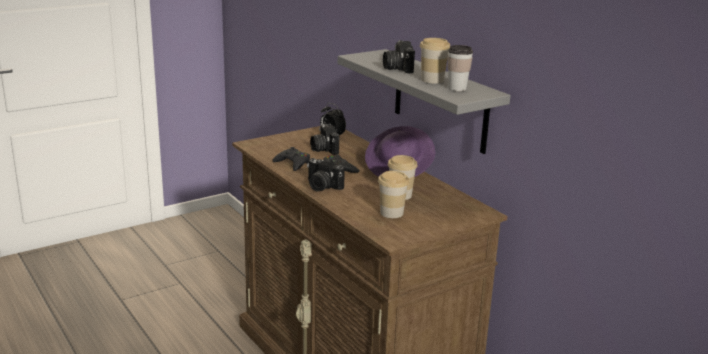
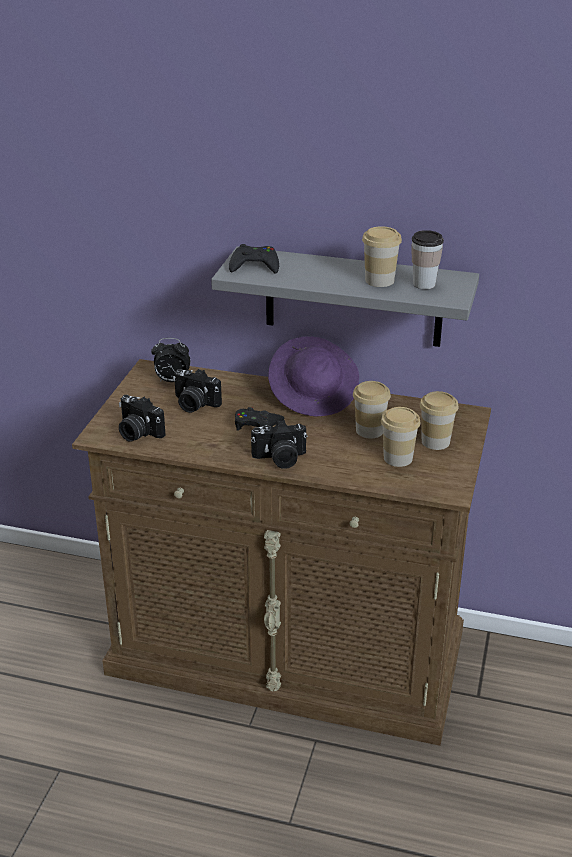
camera: 40 degrees left, 10 degrees up
black game controller [272,147,310,171] -> black game controller moved to [229,244,279,274]
camera [383,40,415,73] -> camera moved to [119,395,166,442]
none -> cup [420,391,458,450]

